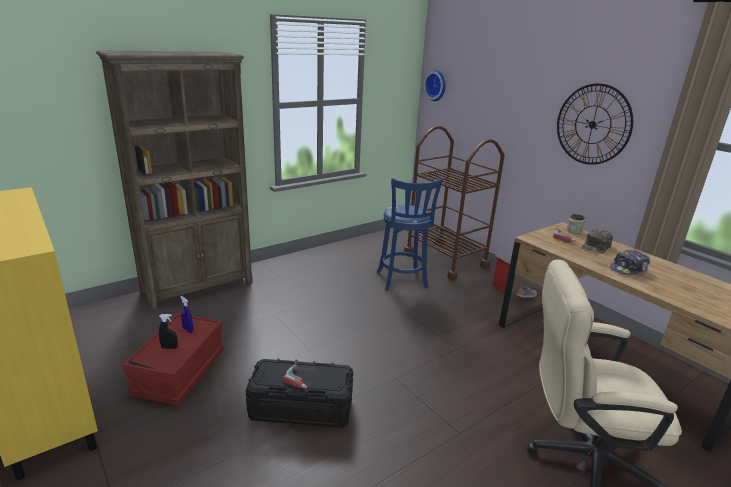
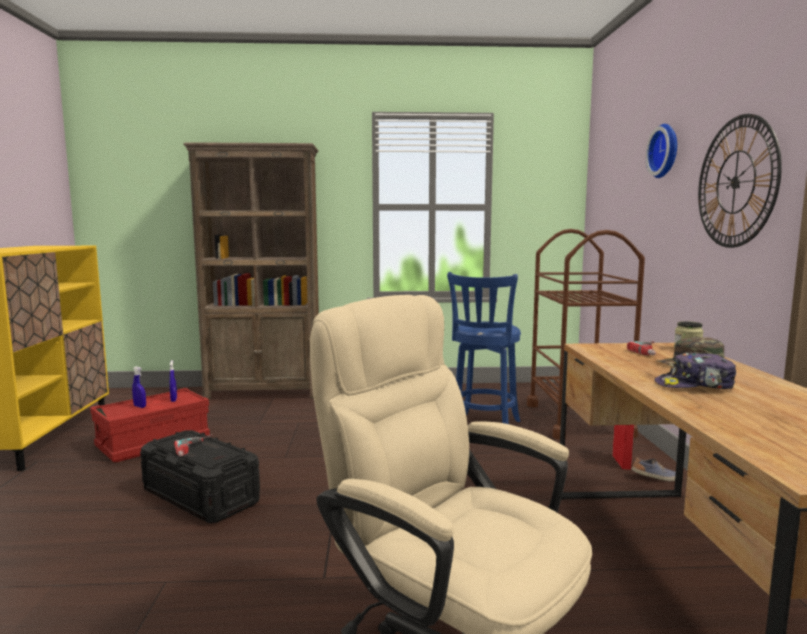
camera: 35 degrees right, 15 degrees down
black spray bottle [159,314,178,349] -> blue spray bottle [132,366,146,408]
wall clock [424,70,446,101] -> wall clock moved to [646,124,677,178]

